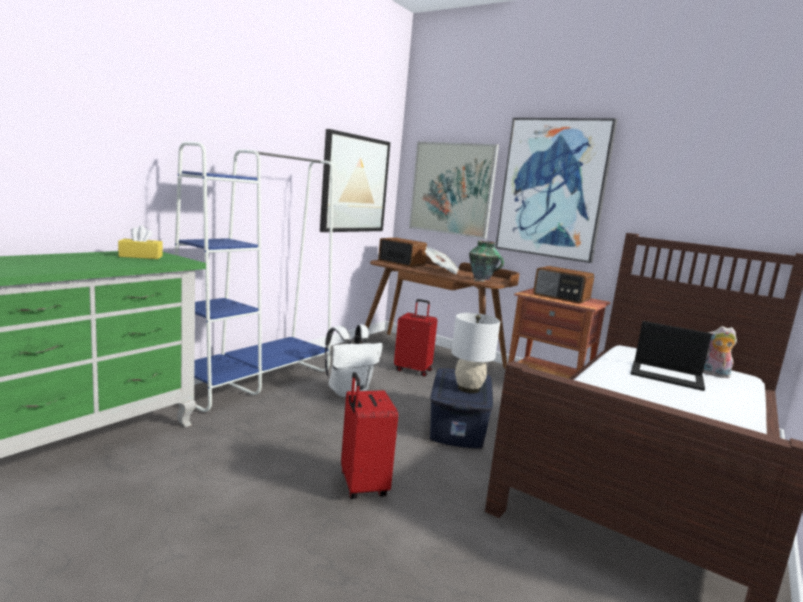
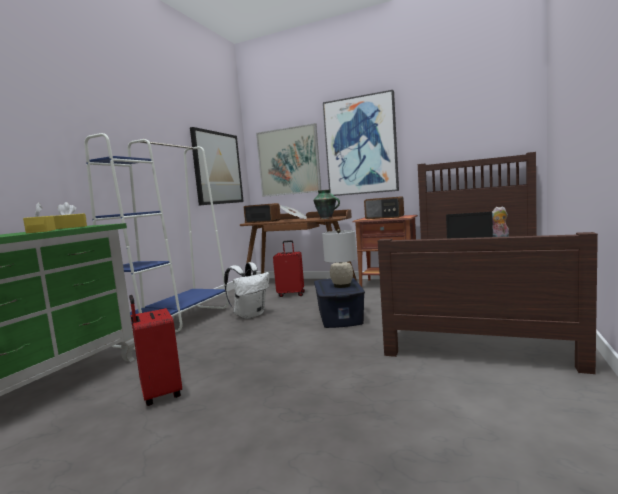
camera: 10 degrees left, 5 degrees down
red suitcase [341,372,398,499] -> red suitcase moved to [129,295,182,406]
none -> yellow tissue box [23,202,56,233]

